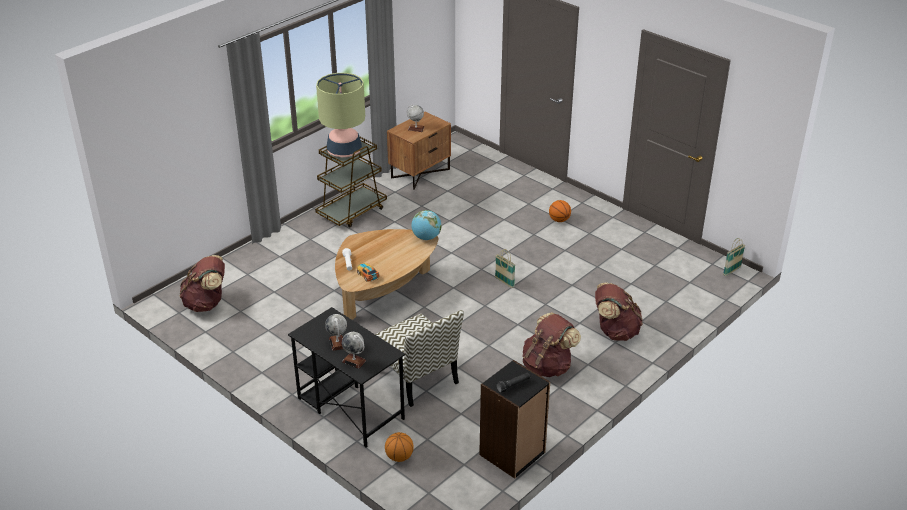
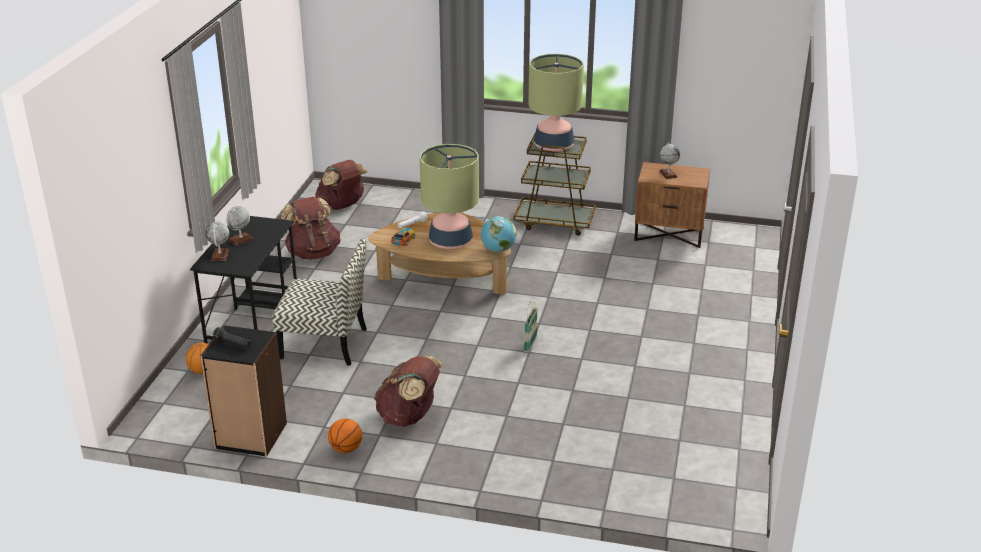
camera: 60 degrees right, 5 degrees down
chair [375,310,464,407] -> chair turned 105 degrees counterclockwise [272,238,367,366]
basketball [549,200,571,222] -> basketball moved to [328,419,362,453]
brown backpack [595,282,643,341] -> brown backpack moved to [281,197,340,260]
basket [723,238,745,276] -> none
none -> table lamp [420,144,479,249]

